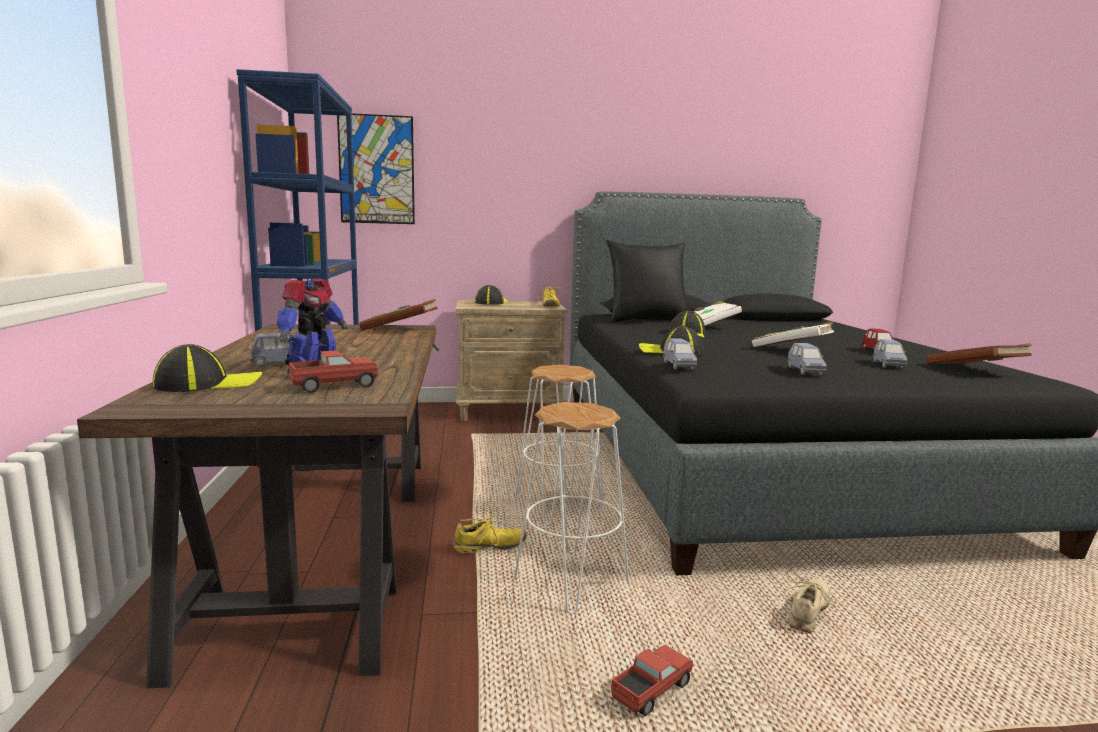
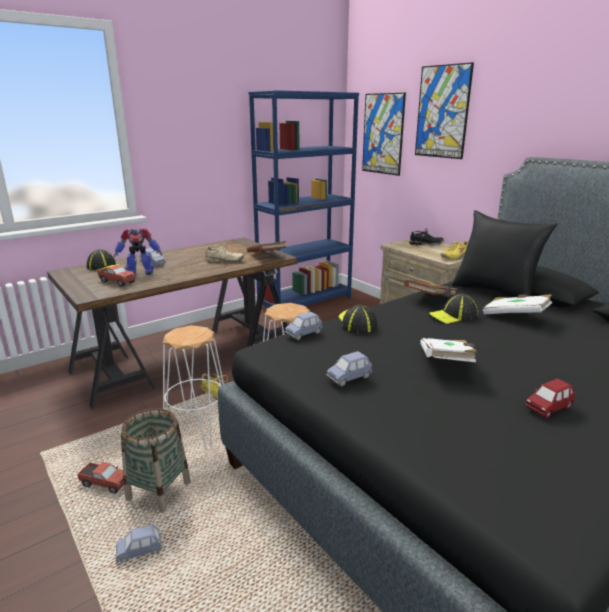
camera: 60 degrees right, 10 degrees up
cap [475,285,508,305] -> black shoe [409,228,444,246]
beige shoe [785,571,839,633] -> beige shoe moved to [205,243,244,263]
blue toy car [873,339,907,369] -> blue toy car moved to [116,525,162,563]
brown book [926,343,1032,364] -> brown book moved to [404,280,458,297]
none -> basket [121,408,191,513]
none -> picture [415,62,474,159]

